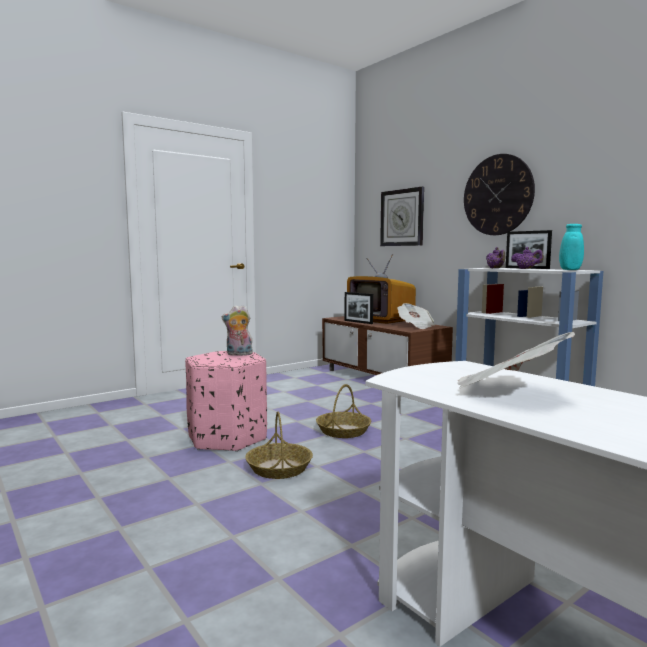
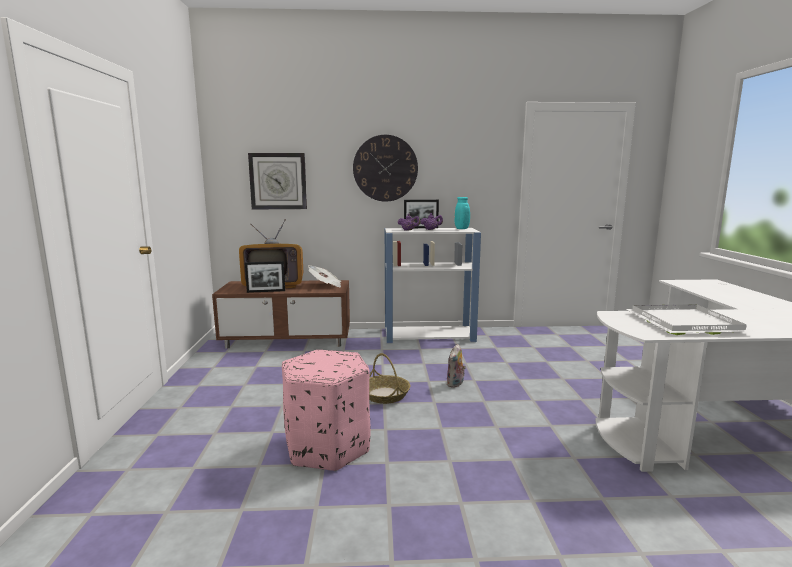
camera: 55 degrees left, 5 degrees up
plush toy [222,305,253,356] -> plush toy moved to [446,344,466,388]
basket [245,412,313,479] -> none
newspaper [458,332,575,389] -> white tray [626,304,755,335]

